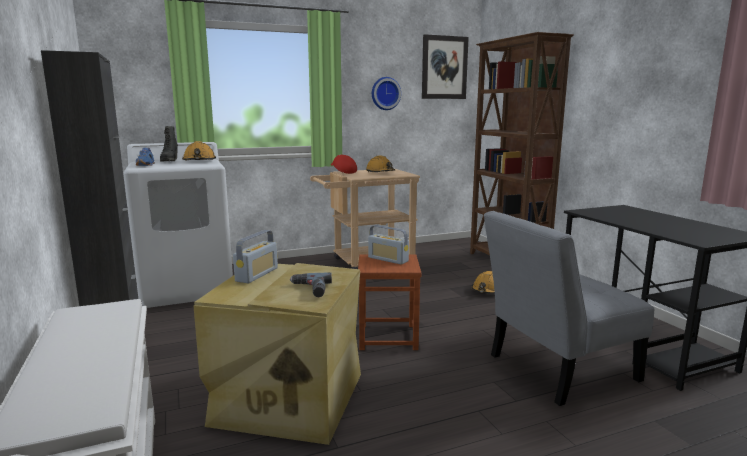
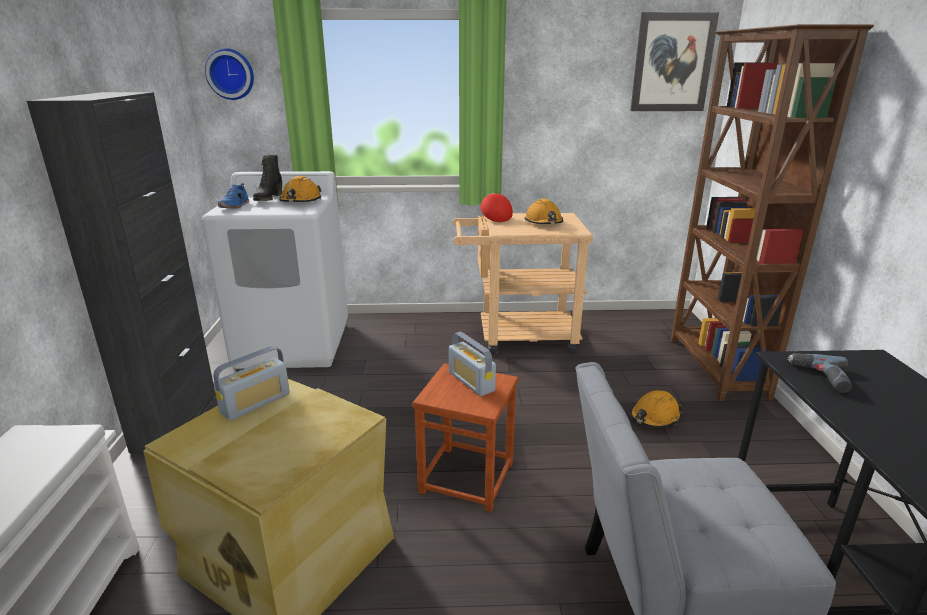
camera: 20 degrees right, 10 degrees up
power drill [290,272,332,297] -> power drill moved to [788,353,852,393]
wall clock [372,77,401,110] -> wall clock moved to [205,48,254,100]

